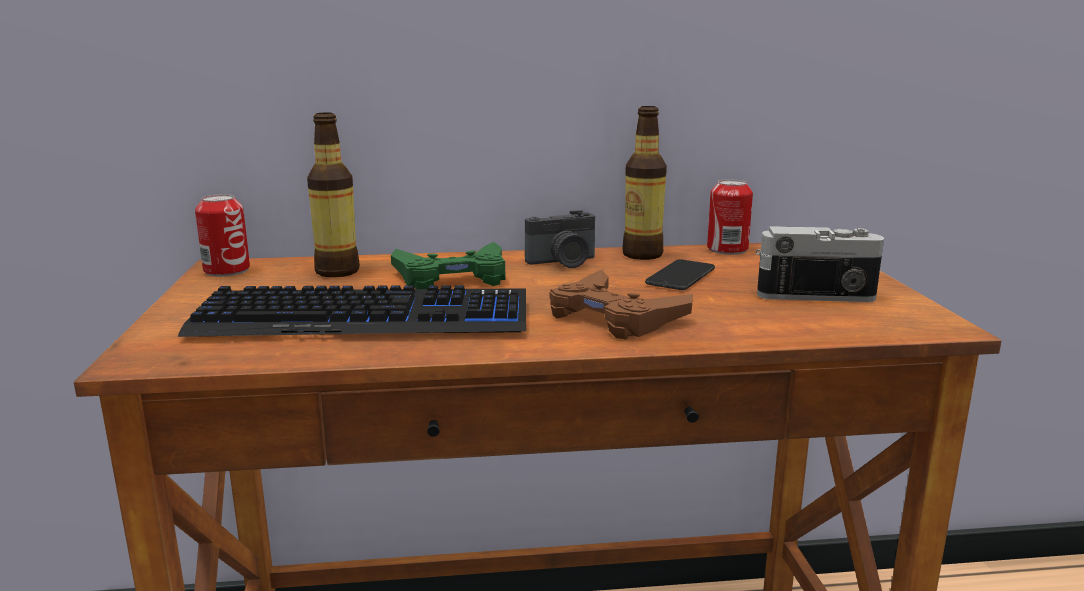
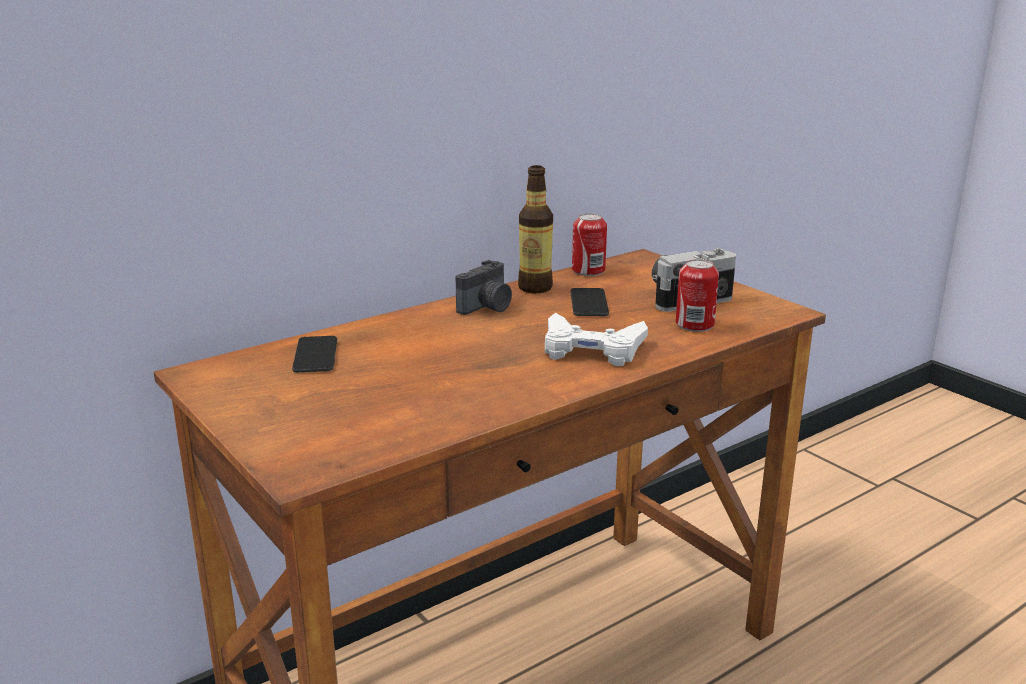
camera: 30 degrees left, 5 degrees up
keyboard [177,285,526,337] -> none
can [195,194,250,277] -> can moved to [676,259,719,332]
bottle [307,113,360,277] -> phone [292,336,337,372]
green game controller [391,242,505,289] -> none
brown game controller [549,270,693,339] -> white game controller [545,313,648,366]

